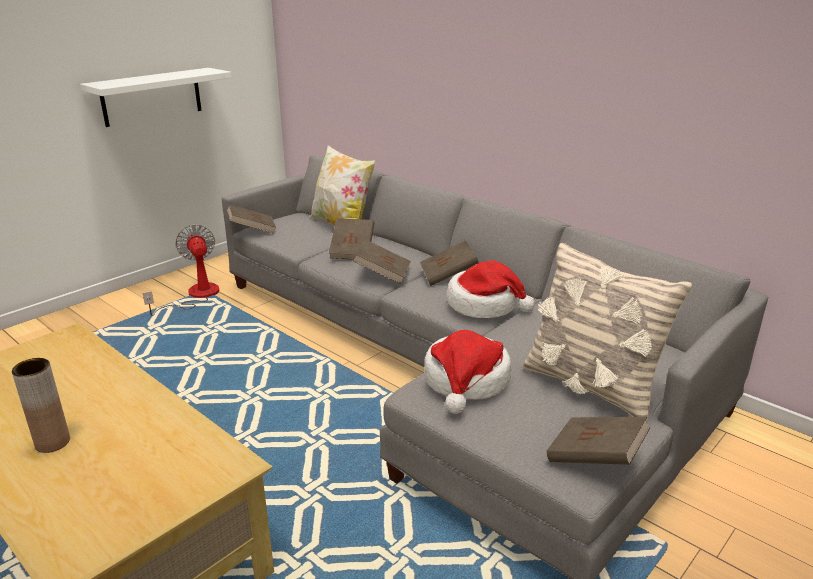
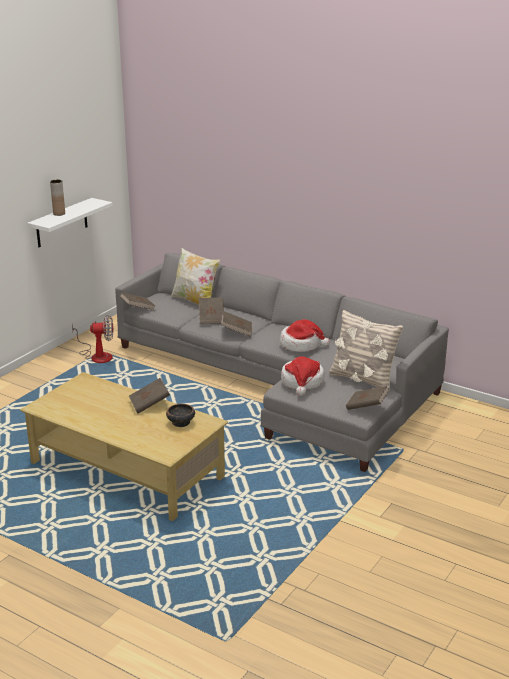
camera: 10 degrees left, 0 degrees up
brown vase [12,358,70,453] -> brown vase moved to [50,179,65,216]
fan [143,224,219,316] -> fan turned 120 degrees clockwise [72,315,113,363]
brown book [420,240,479,286] -> brown book moved to [129,378,170,414]
none -> bowl [166,404,195,427]

